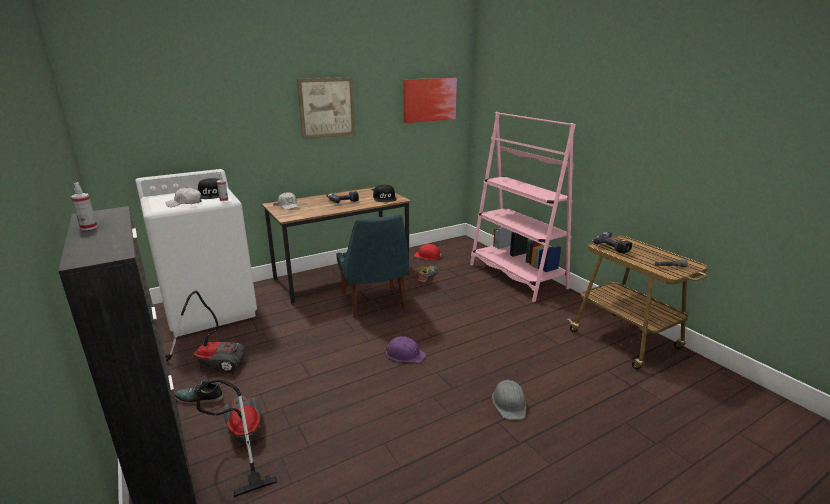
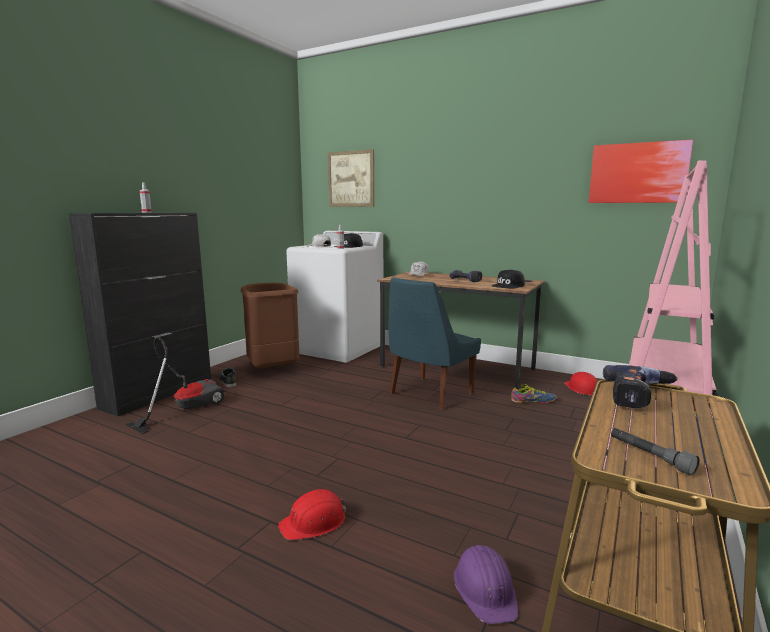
camera: 60 degrees right, 10 degrees down
vacuum cleaner [165,291,245,373] -> brown trash can [240,283,300,368]
picture [297,77,355,139] -> picture moved to [328,149,374,207]
purple hard hat [384,336,426,363] -> purple hard hat moved to [454,545,518,624]
grey hard hat [492,380,526,420] -> red hard hat [278,489,346,540]

